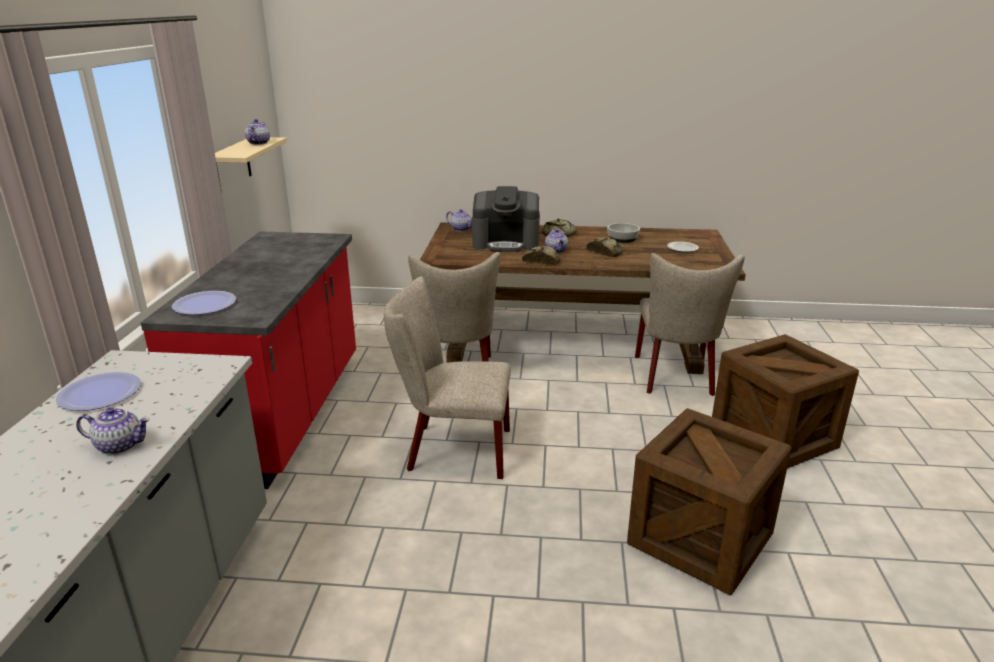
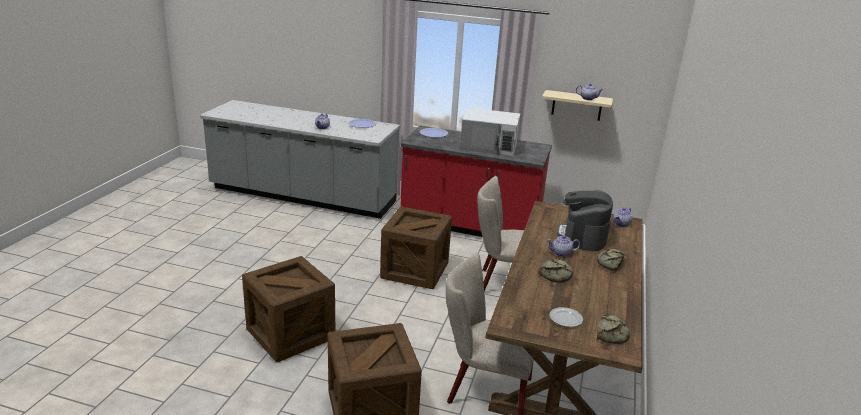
camera: 100 degrees right, 0 degrees up
beige chair [384,276,511,479] -> crate [380,207,452,289]
bread [522,246,560,265] -> bread moved to [597,314,630,344]
bowl [607,223,640,243] -> none
none -> white microwave [460,108,520,156]

